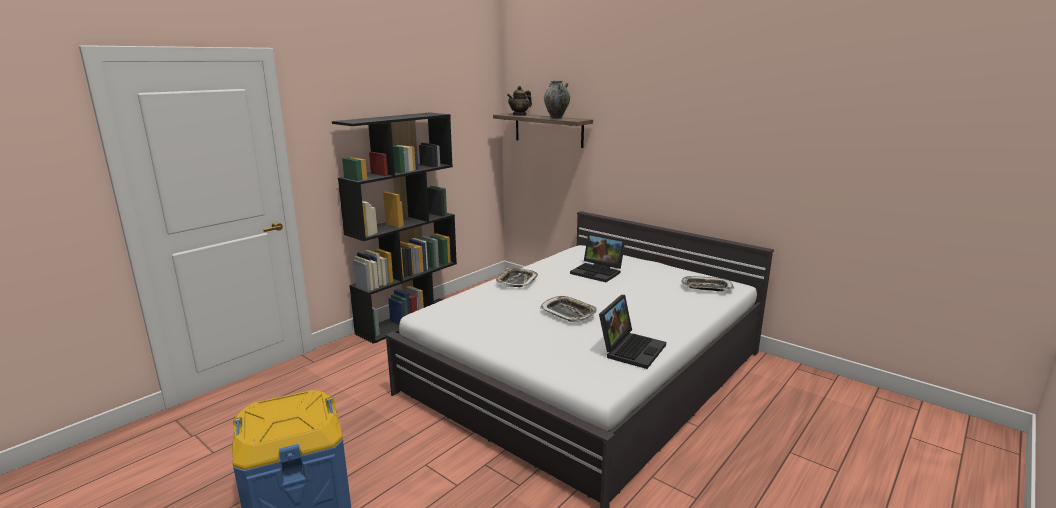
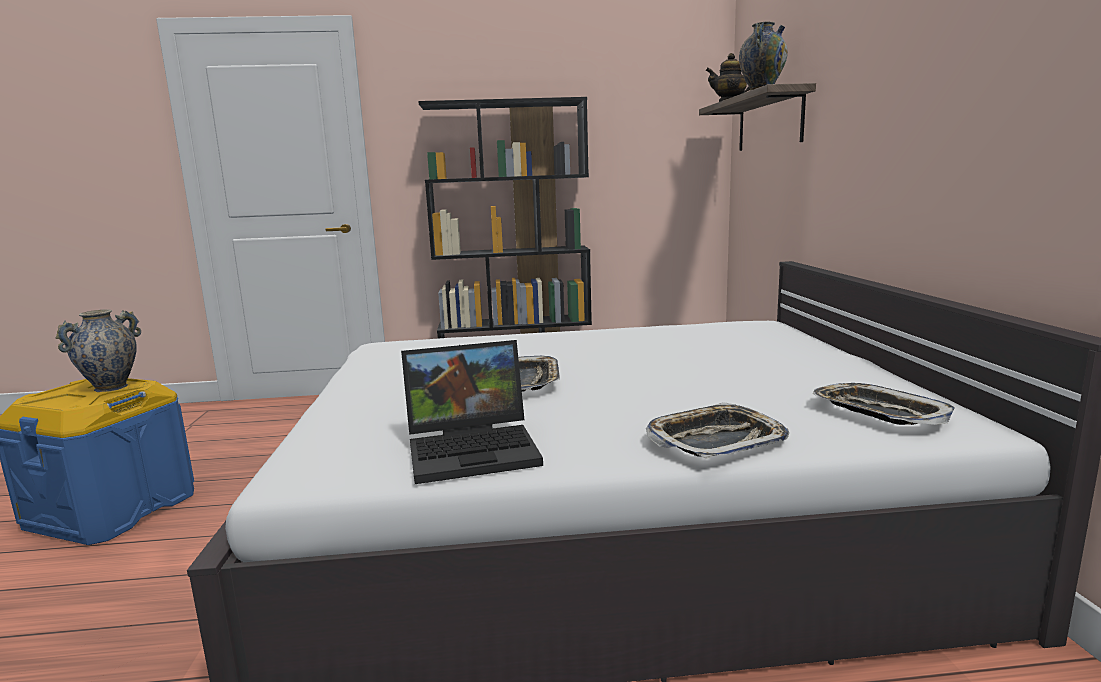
camera: 45 degrees right, 5 degrees down
tray [496,268,538,287] -> tray moved to [646,402,789,459]
laptop [570,233,625,282] -> none
none -> vase [55,309,141,392]

